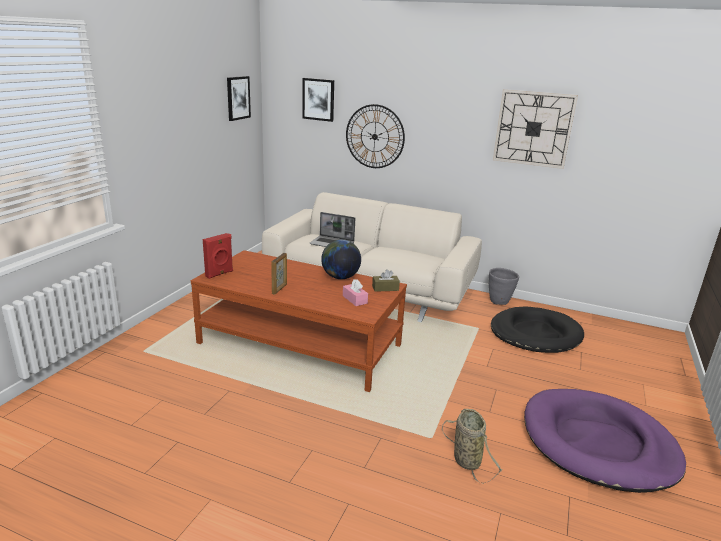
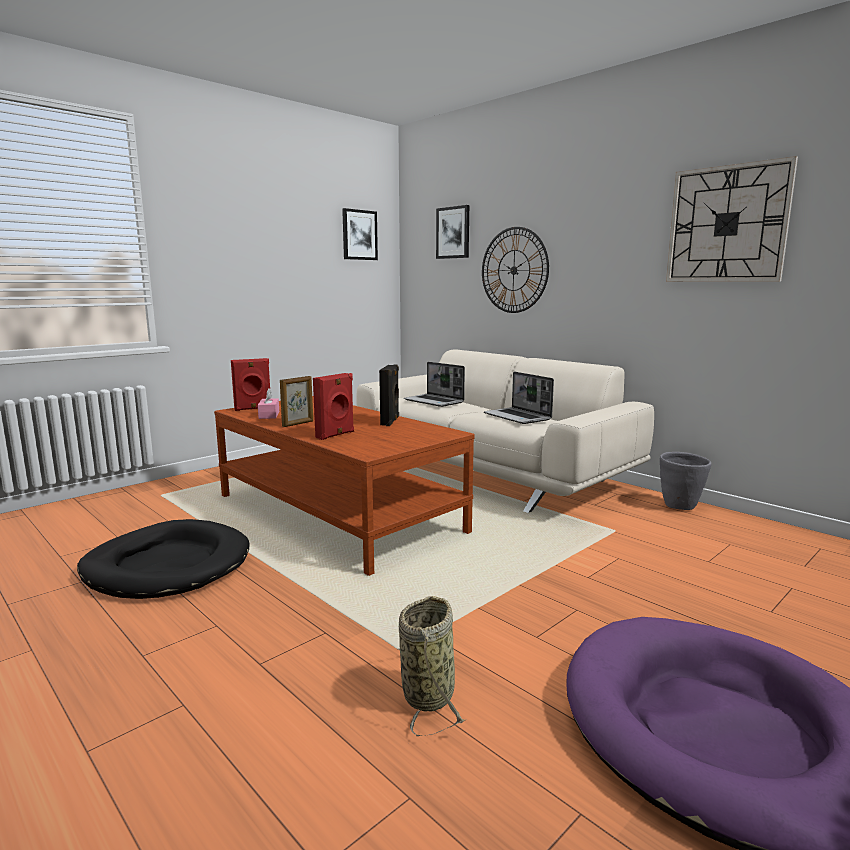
camera: 25 degrees right, 10 degrees down
globe [321,240,361,279] -> black speaker [379,364,399,426]
pink tissue box [343,279,368,306] -> pink tissue box moved to [258,388,279,419]
brown tissue box [372,269,400,292] -> none
black dog bed [491,307,584,353] -> black dog bed moved to [77,519,250,599]
none -> red speaker [313,373,354,440]
none -> laptop [484,372,554,424]

